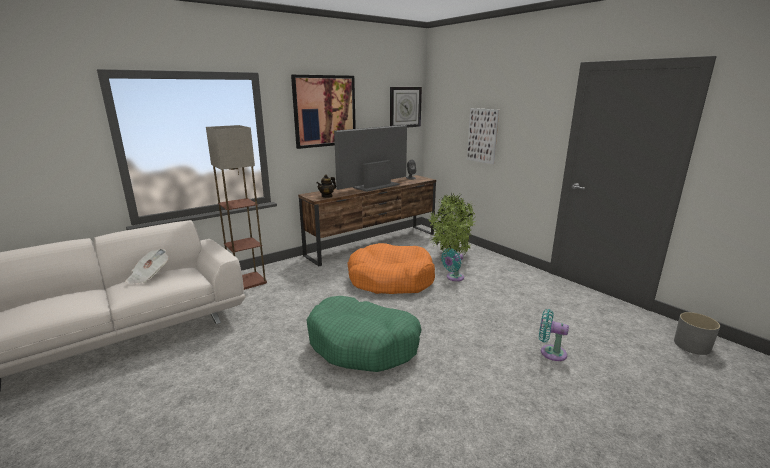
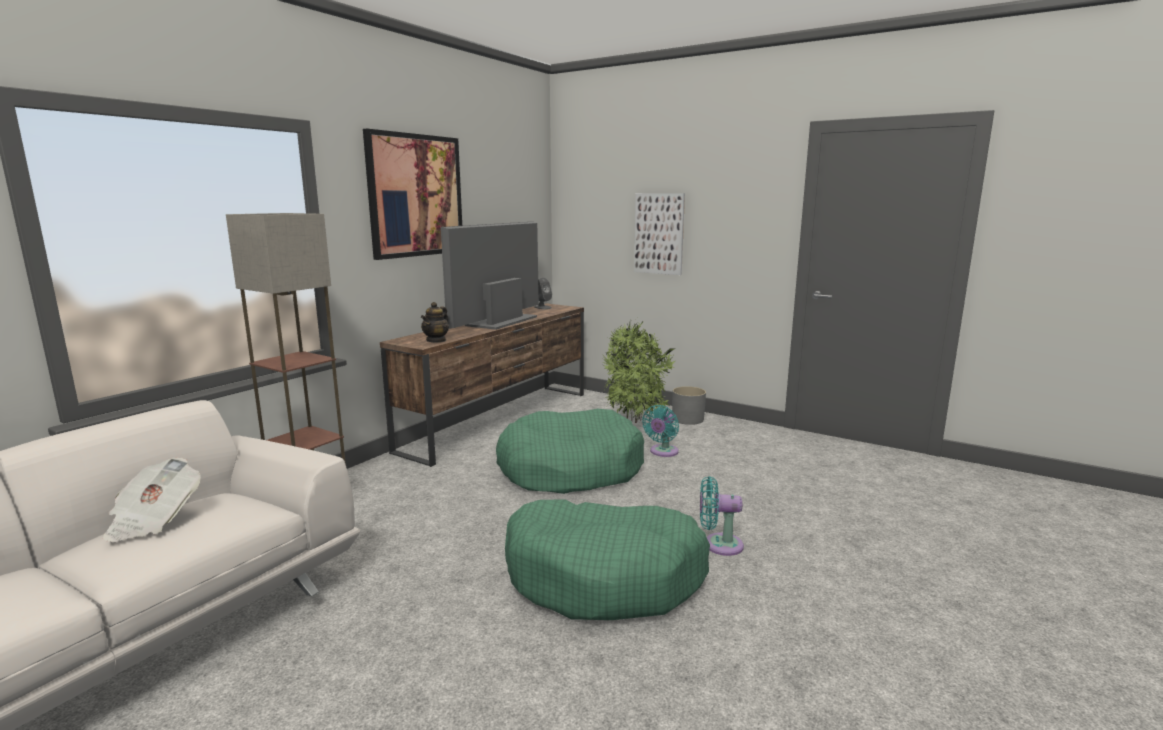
camera: 20 degrees left, 5 degrees down
orange dog bed [347,243,435,294] -> green dog bed [496,409,644,494]
wall clock [390,87,422,128] -> none
turquoise fan [539,309,569,361] -> turquoise fan moved to [700,476,744,556]
grey planter [674,312,720,355] -> grey planter moved to [672,386,706,425]

